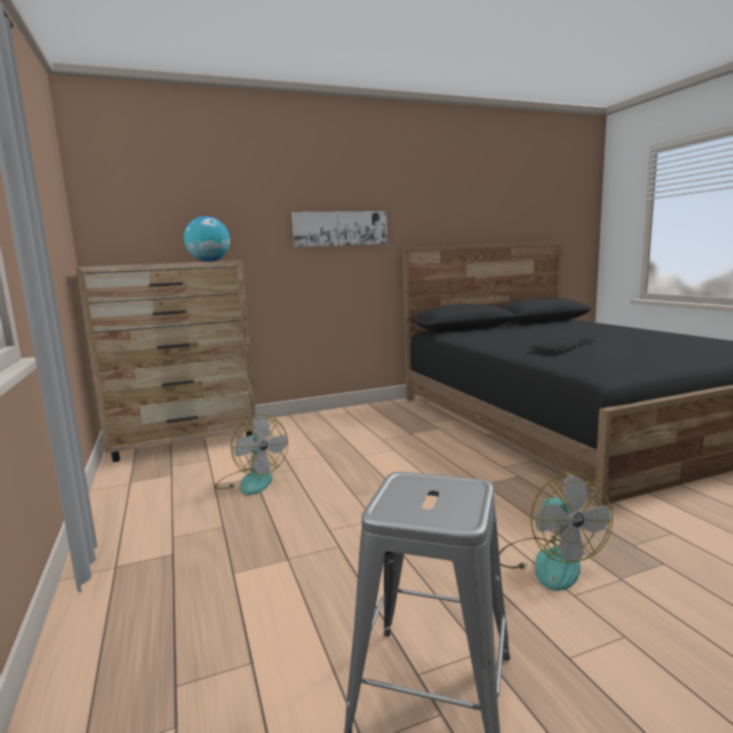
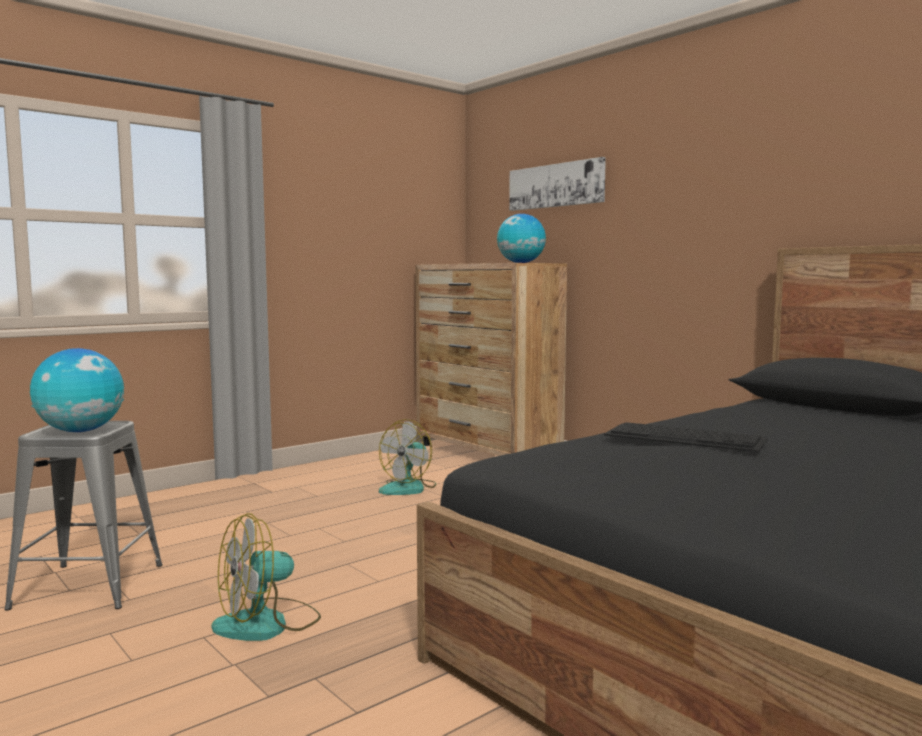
camera: 70 degrees right, 5 degrees down
picture [292,211,387,247] -> picture moved to [509,157,606,211]
none -> globe [30,348,124,432]

